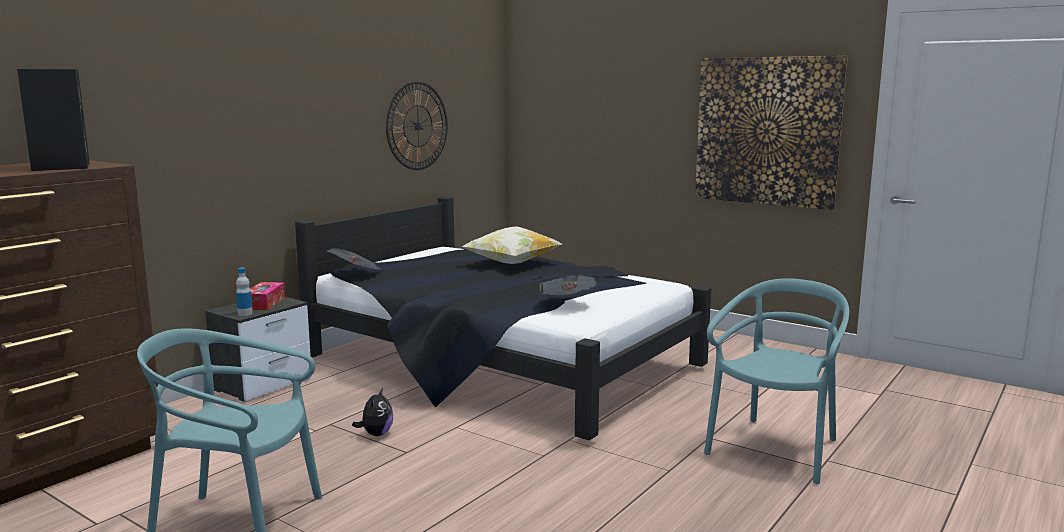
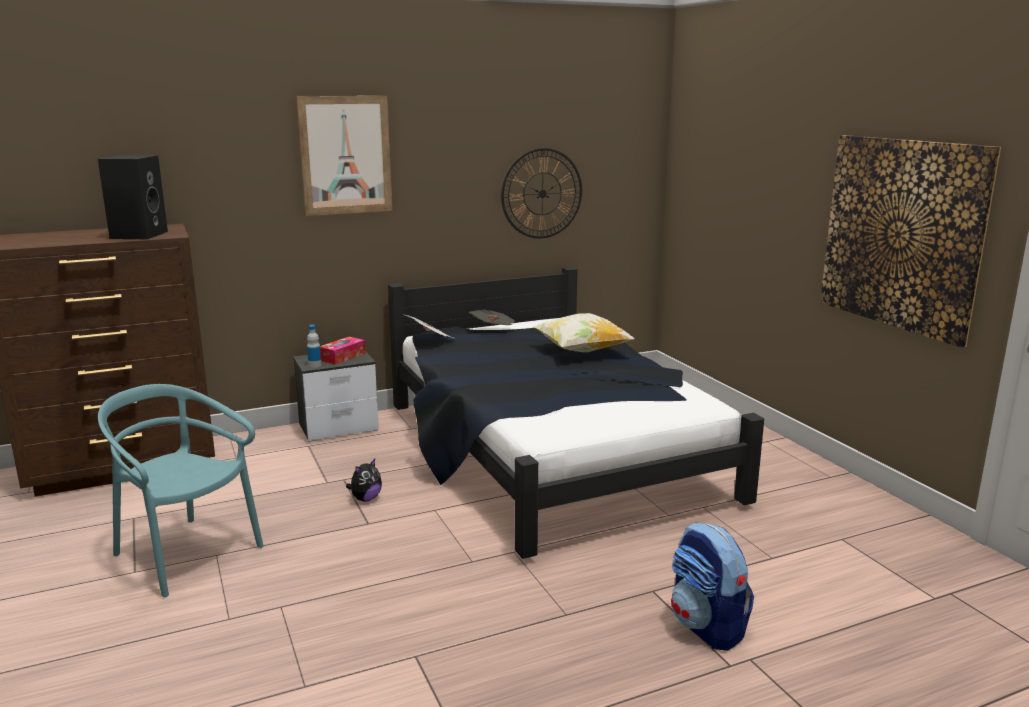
camera: 30 degrees right, 5 degrees up
newspaper [539,275,597,295] -> newspaper moved to [468,310,515,325]
turquoise chair [704,278,849,484] -> backpack [671,522,754,651]
none -> picture [296,96,392,216]

